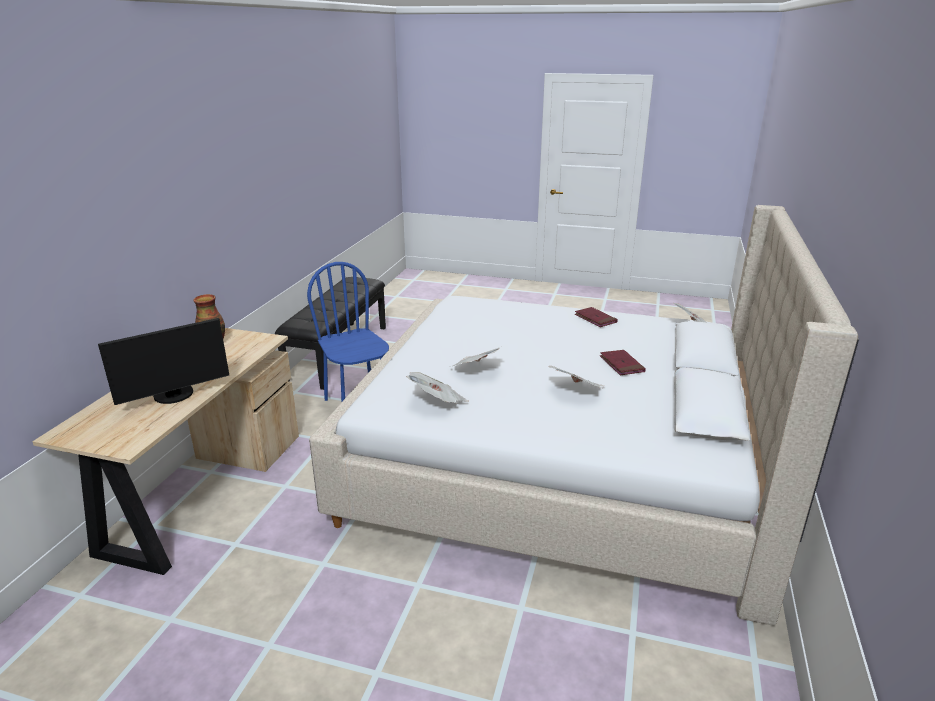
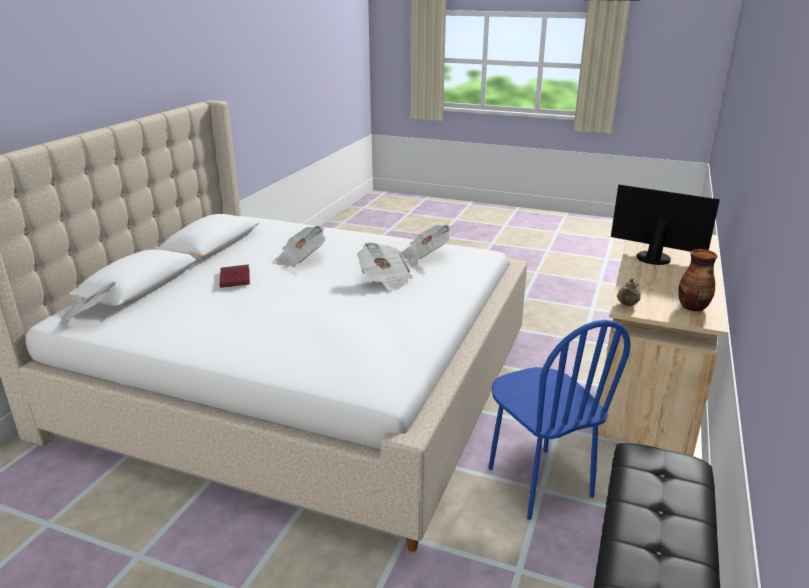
camera: 175 degrees left, 0 degrees up
monitor [98,318,229,405] -> monitor turned 60 degrees clockwise [611,185,720,265]
red book [575,307,618,327] -> none
none -> beige teapot [617,279,641,306]

